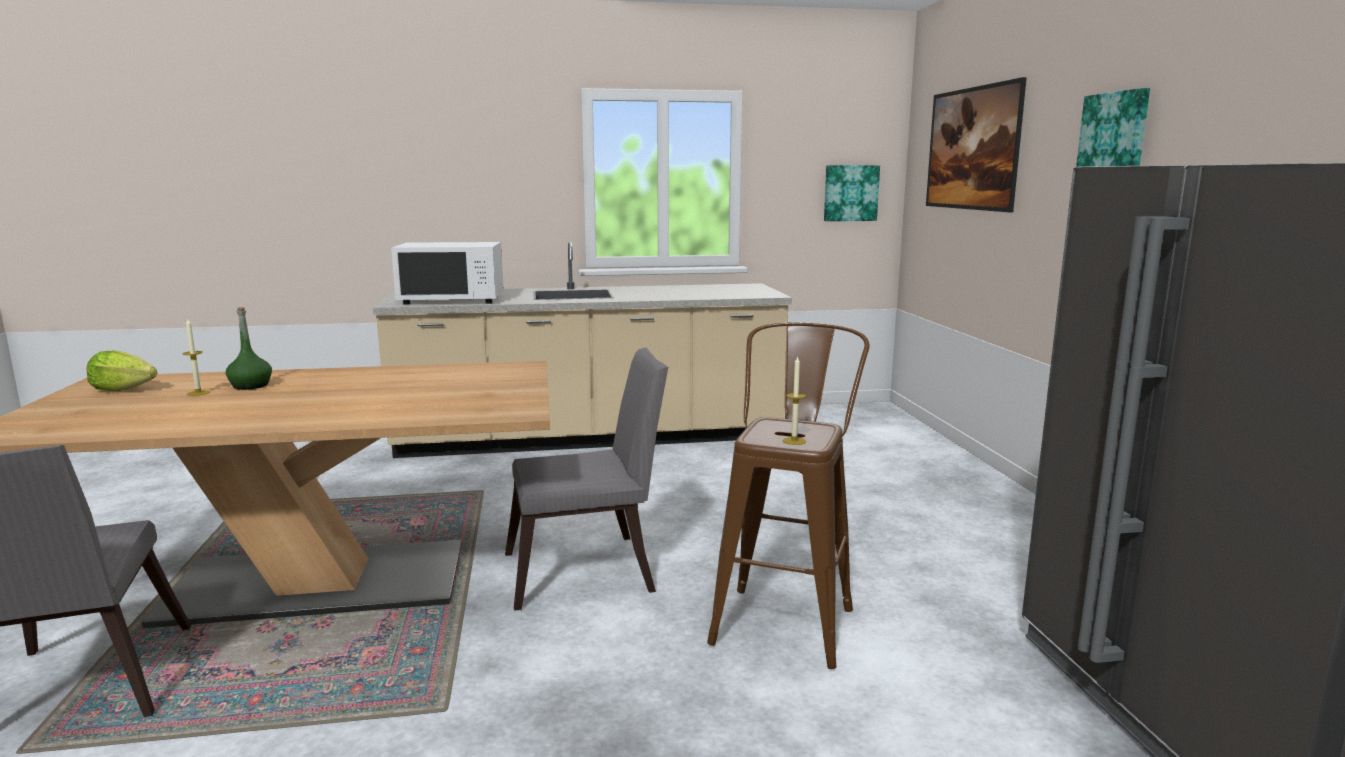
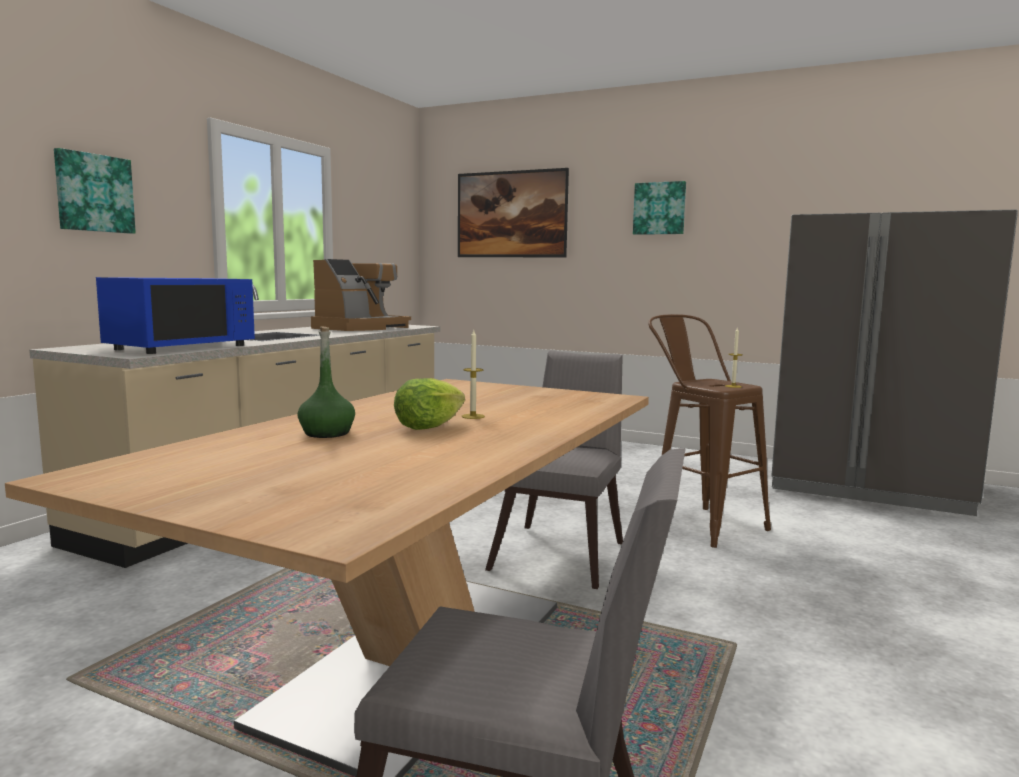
camera: 55 degrees left, 5 degrees down
lettuce [86,351,157,391] -> lettuce moved to [394,378,465,430]
candle [183,319,210,396] -> candle moved to [462,330,485,419]
white microwave [391,242,503,305] -> blue microwave [96,277,255,354]
picture [824,165,880,221] -> picture moved to [54,148,136,234]
none -> coffee machine [311,259,411,331]

